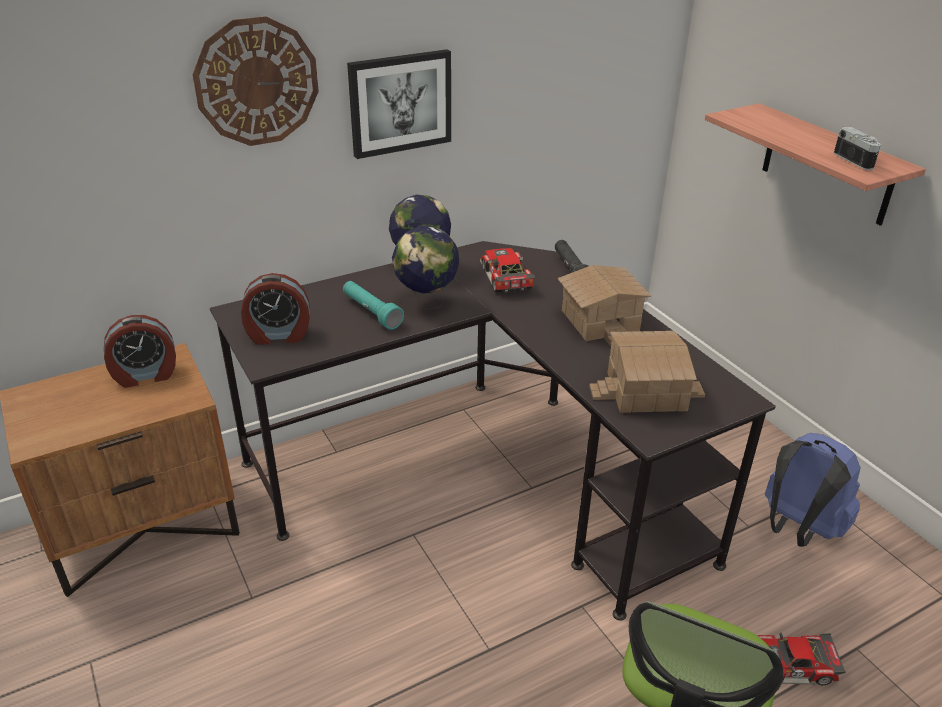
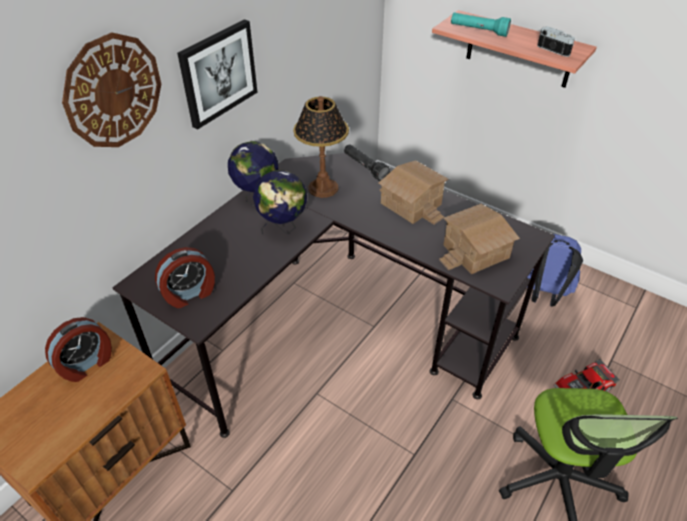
camera: 25 degrees left, 10 degrees up
turquoise flashlight [343,281,404,330] -> turquoise flashlight moved to [451,13,511,37]
toy car [480,248,535,294] -> table lamp [293,96,349,198]

